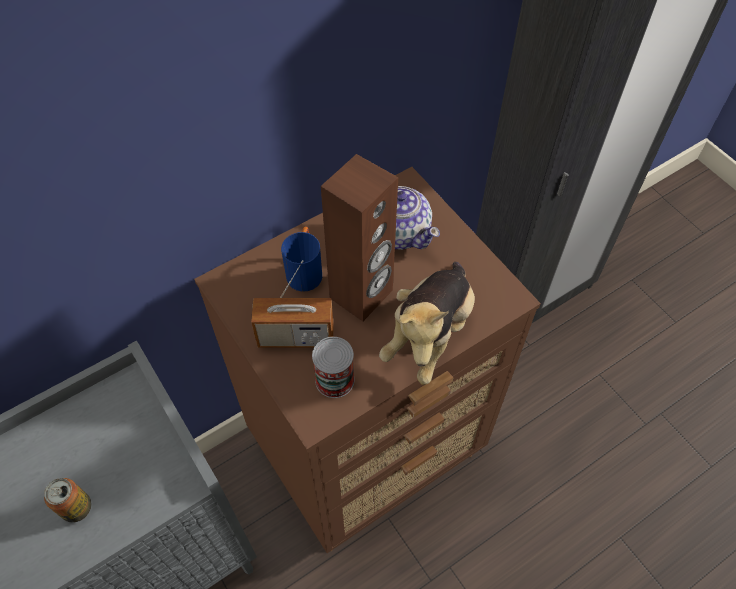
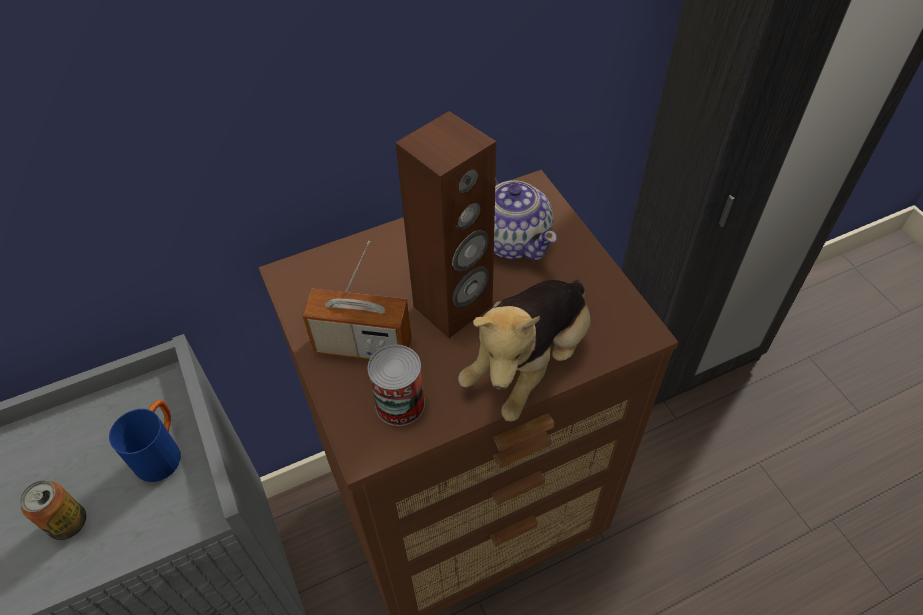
camera: 10 degrees right, 5 degrees down
blue mug [281,227,322,292] -> blue mug moved to [109,400,181,482]

